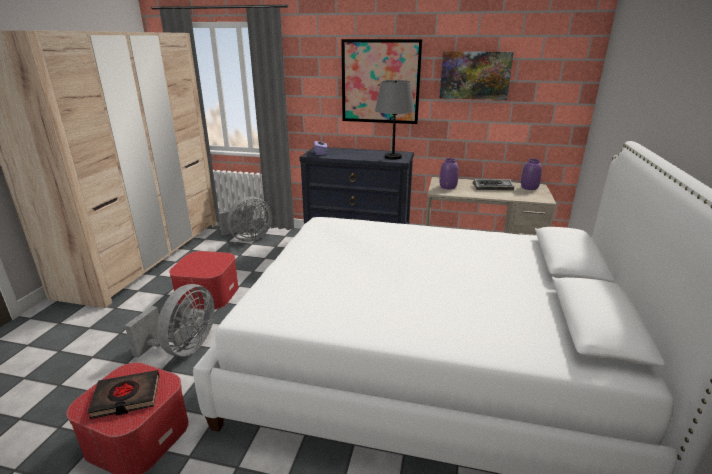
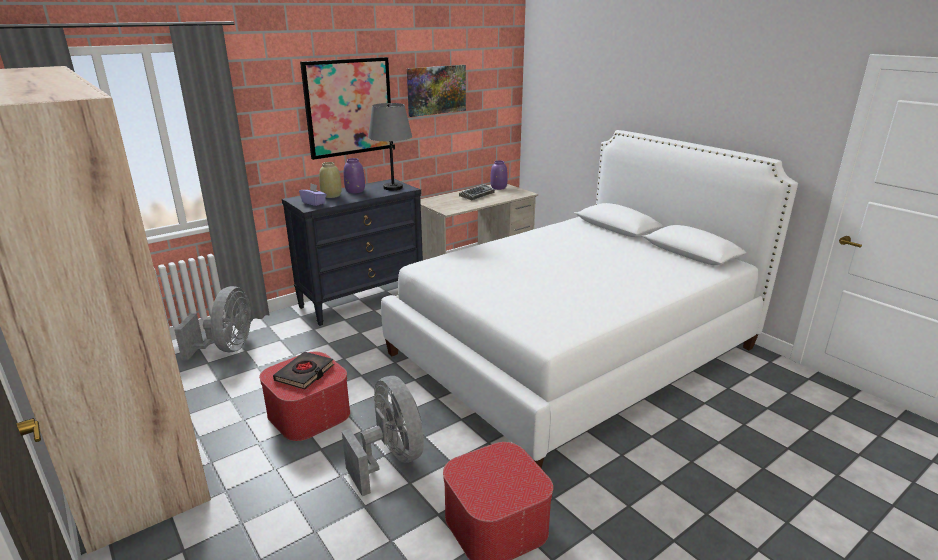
camera: 50 degrees left, 0 degrees up
black book [87,370,159,419] -> black book moved to [273,352,334,390]
purple vase [439,158,459,189] -> purple vase moved to [344,158,365,193]
none -> beige vase [319,162,342,198]

